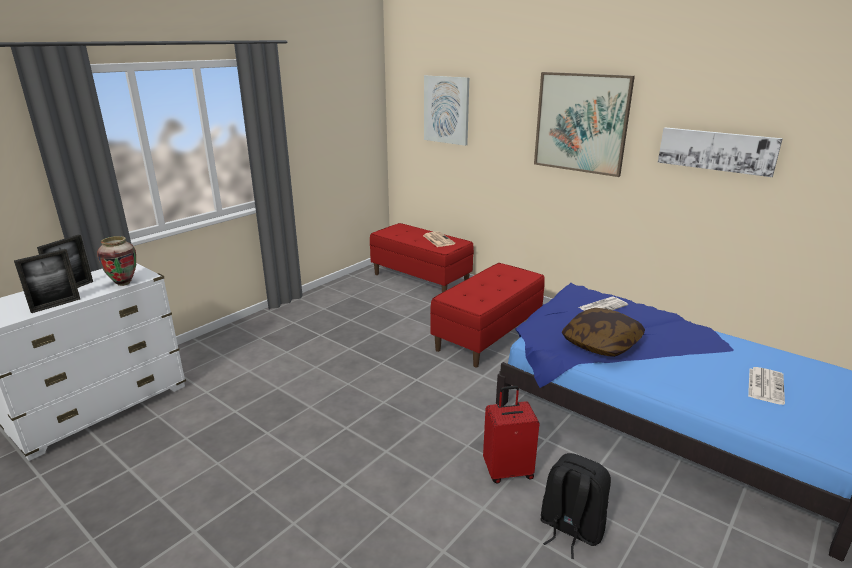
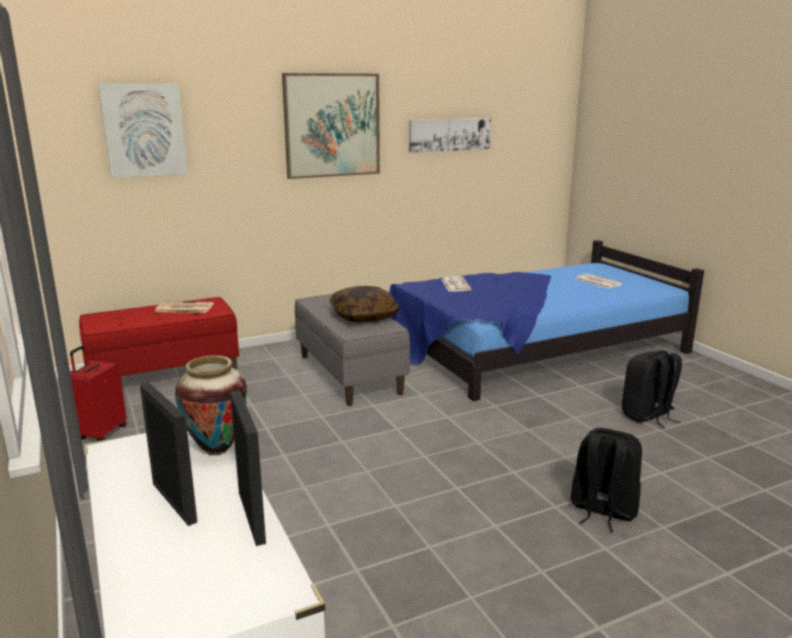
camera: 65 degrees left, 5 degrees down
red bench [430,263,545,367] -> grey bench [295,294,410,406]
red suitcase [483,386,540,483] -> red suitcase moved to [70,346,127,442]
pillow [562,308,645,357] -> pillow moved to [330,286,400,323]
none -> black backpack [570,428,642,532]

